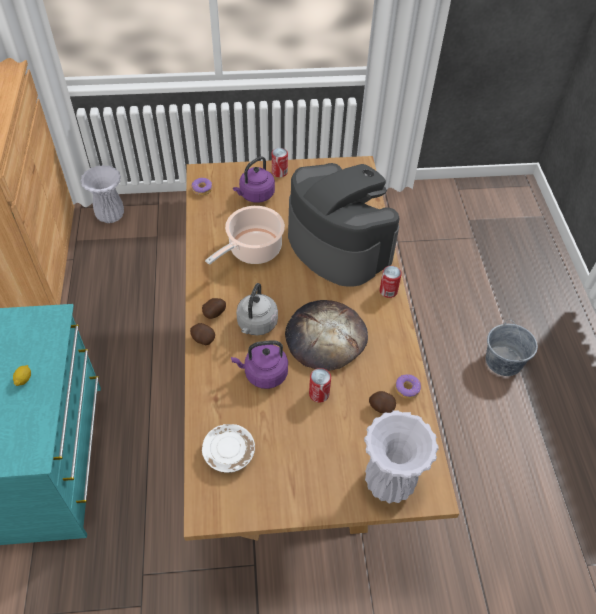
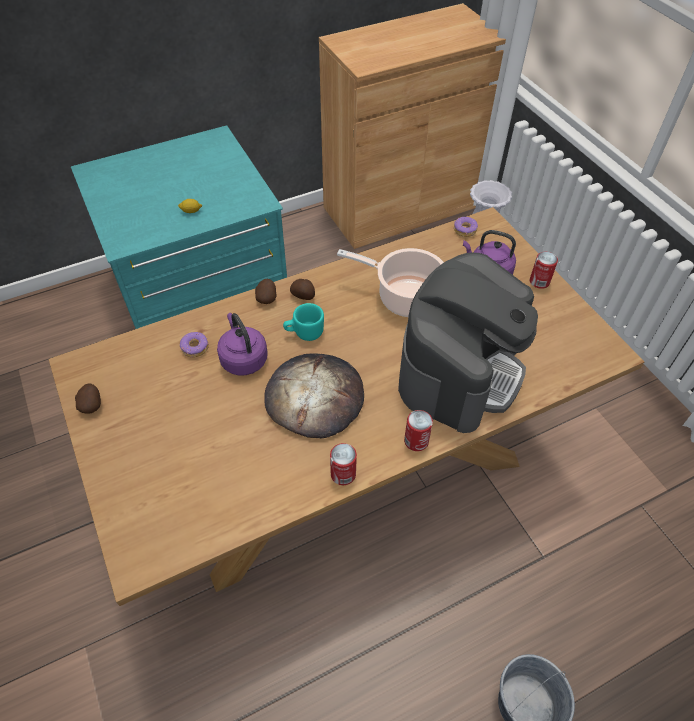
camera: 70 degrees right, 0 degrees up
white plate [202,424,255,473] -> none
grey kettle [236,283,278,336] -> turquoise mug [283,303,324,341]
can [309,368,331,403] -> can moved to [330,443,357,485]
white vase [364,410,439,503] -> none
potato [369,391,396,413] -> potato moved to [75,383,101,414]
donut [395,374,421,399] -> donut moved to [180,332,209,357]

